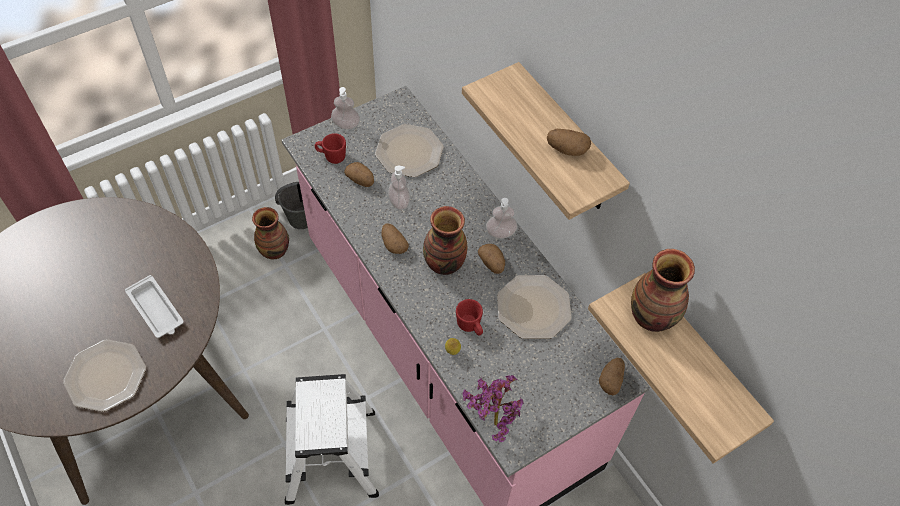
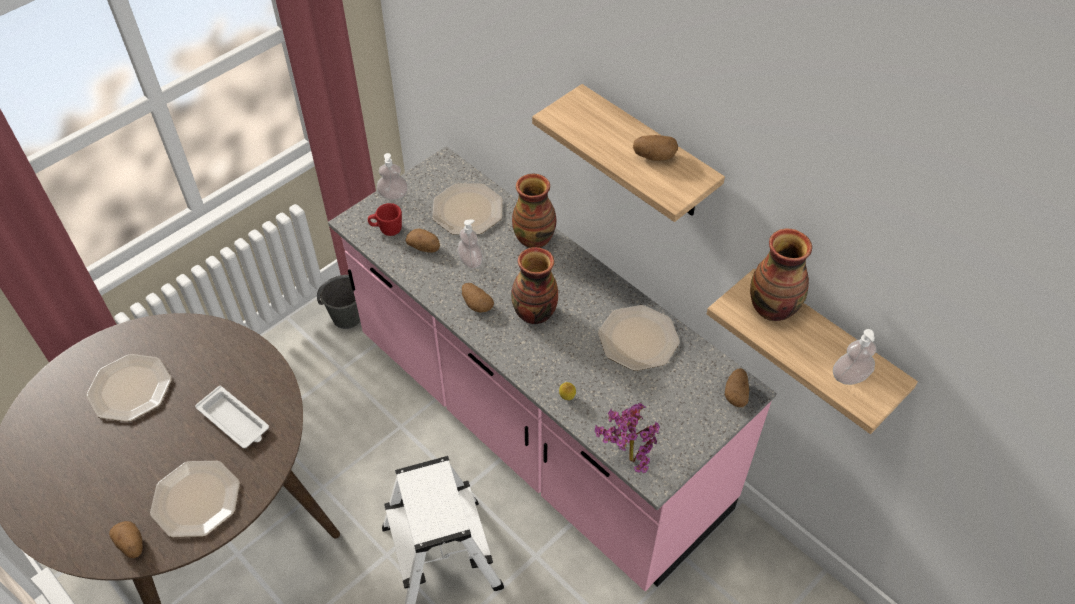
camera: 10 degrees left, 5 degrees down
vase [252,207,289,259] -> vase moved to [512,174,556,248]
red mug [456,299,483,336] -> none
potato [478,244,505,274] -> potato moved to [109,521,143,558]
soap dispenser [486,198,517,239] -> soap dispenser moved to [833,329,877,385]
none -> plate [86,354,172,422]

